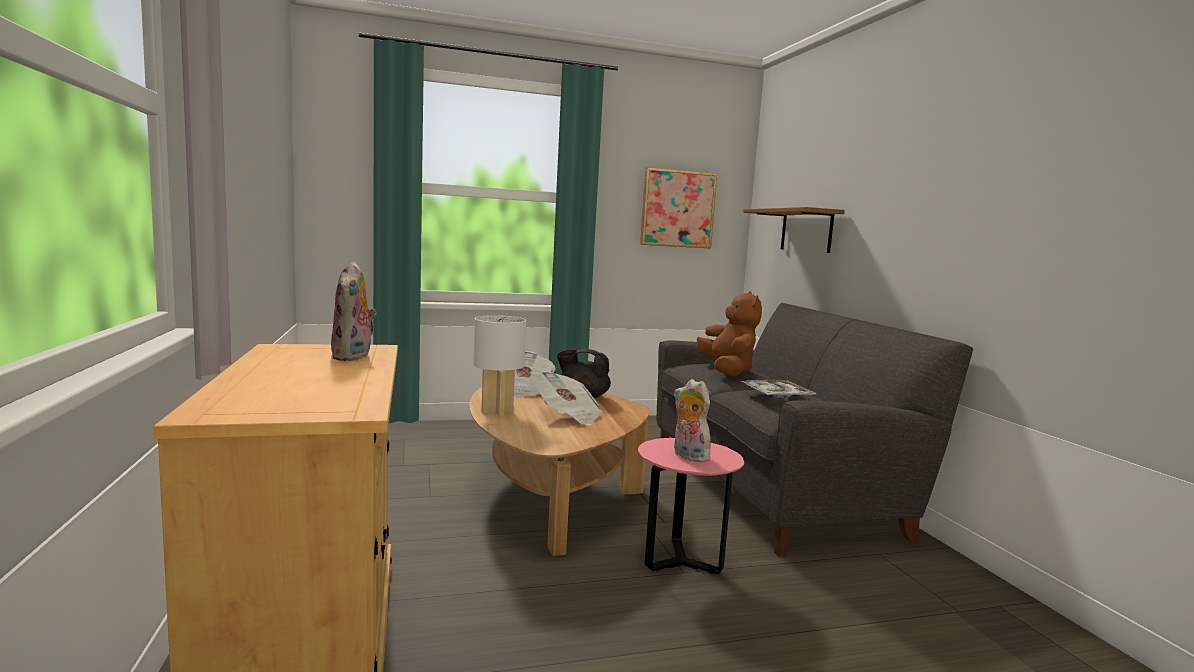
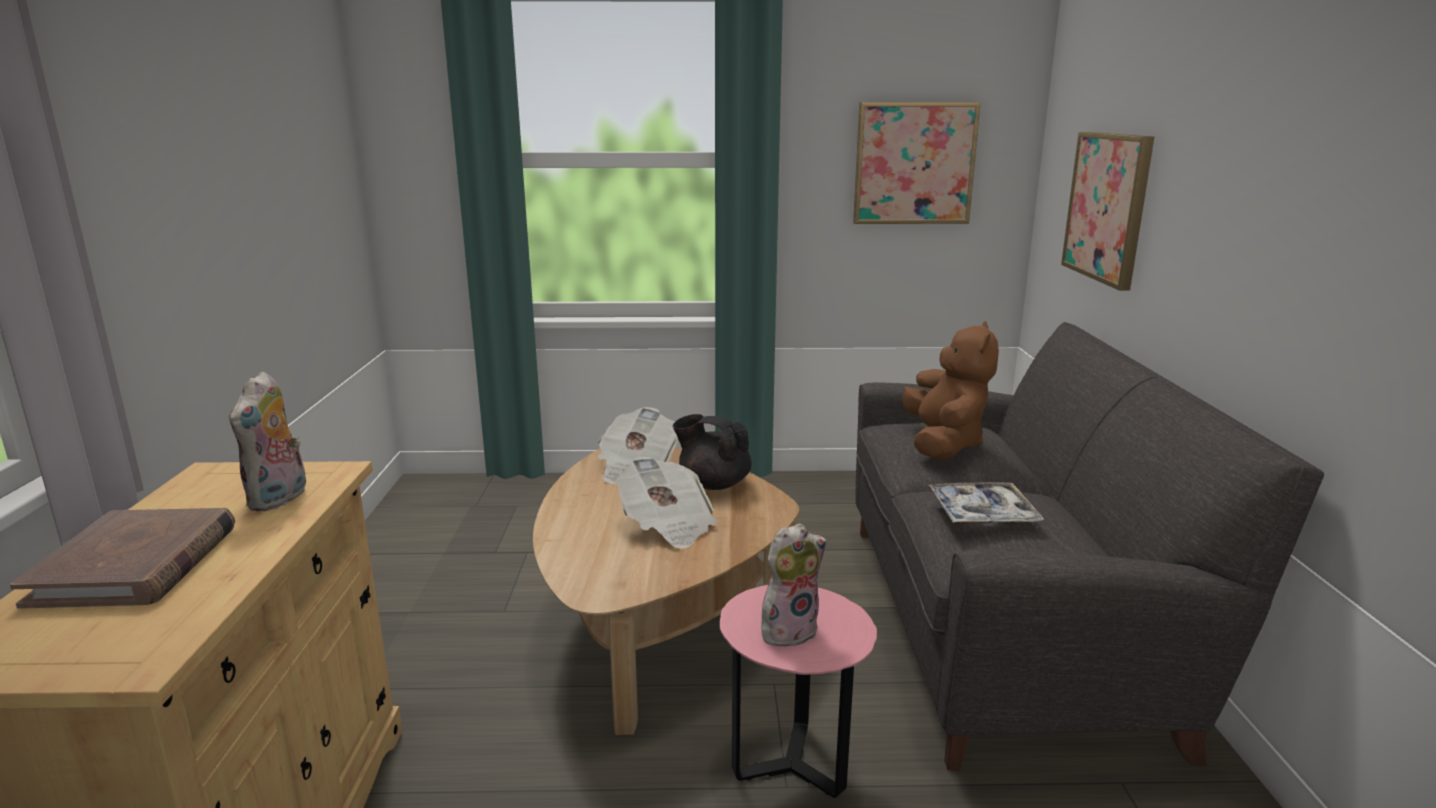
camera: 15 degrees right, 10 degrees up
white table lamp [473,315,526,416] -> none
plush toy [673,379,712,462] -> plush toy turned 90 degrees clockwise [761,524,827,646]
shelf [743,207,845,253] -> picture [1061,132,1154,291]
none -> brown book [10,508,235,609]

